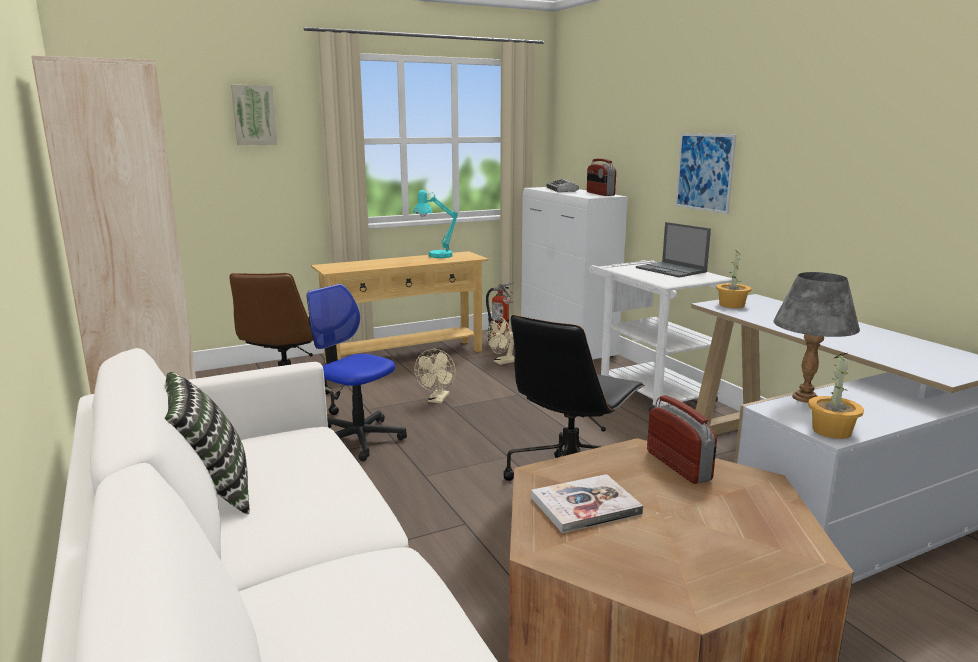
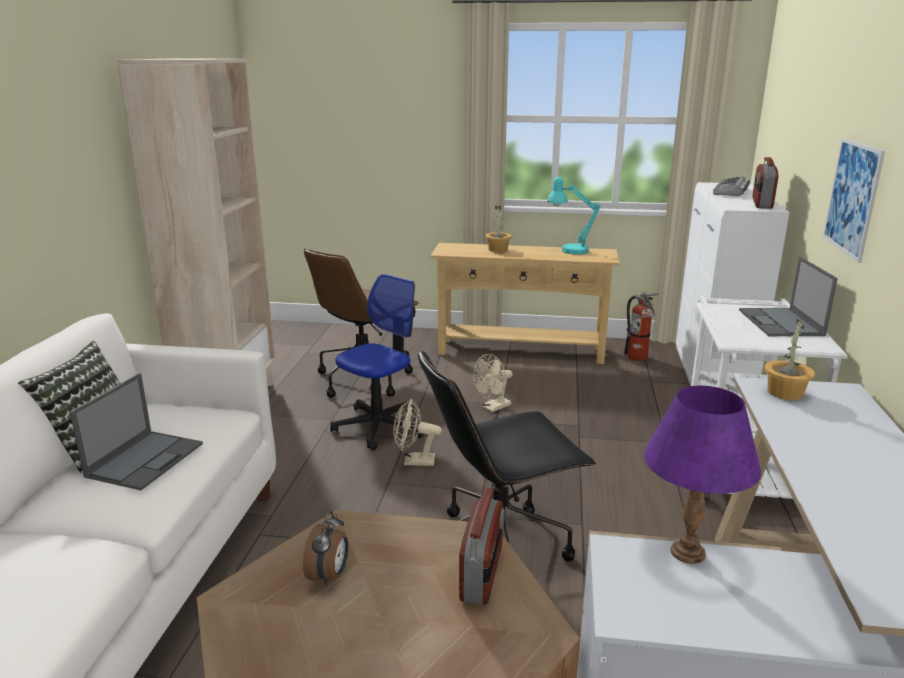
camera: 35 degrees right, 5 degrees up
picture [231,85,277,145] -> none
office chair [307,284,407,461] -> office chair turned 60 degrees clockwise [330,274,424,451]
beige fan [487,317,515,365] -> beige fan moved to [393,399,442,466]
book [531,474,643,533] -> alarm clock [303,511,348,586]
grey table lamp [773,272,860,403] -> purple table lamp [644,386,761,564]
potted plant [808,353,864,439] -> potted plant moved to [485,206,512,252]
none -> laptop [70,373,203,490]

